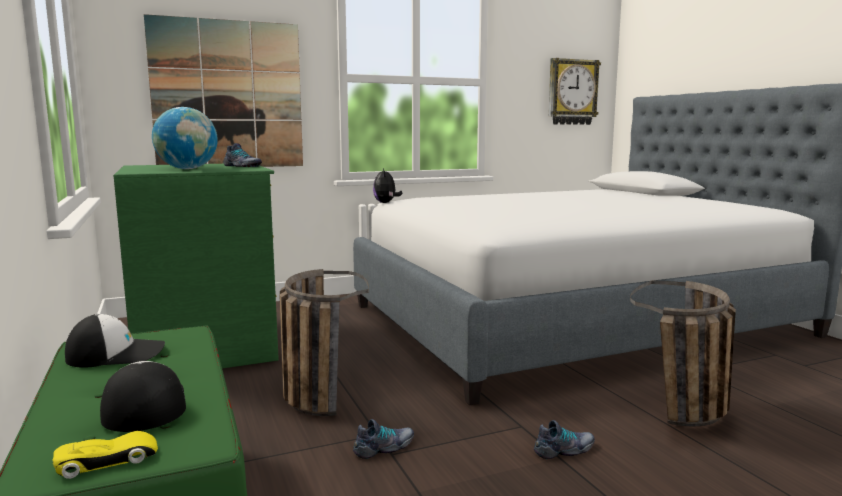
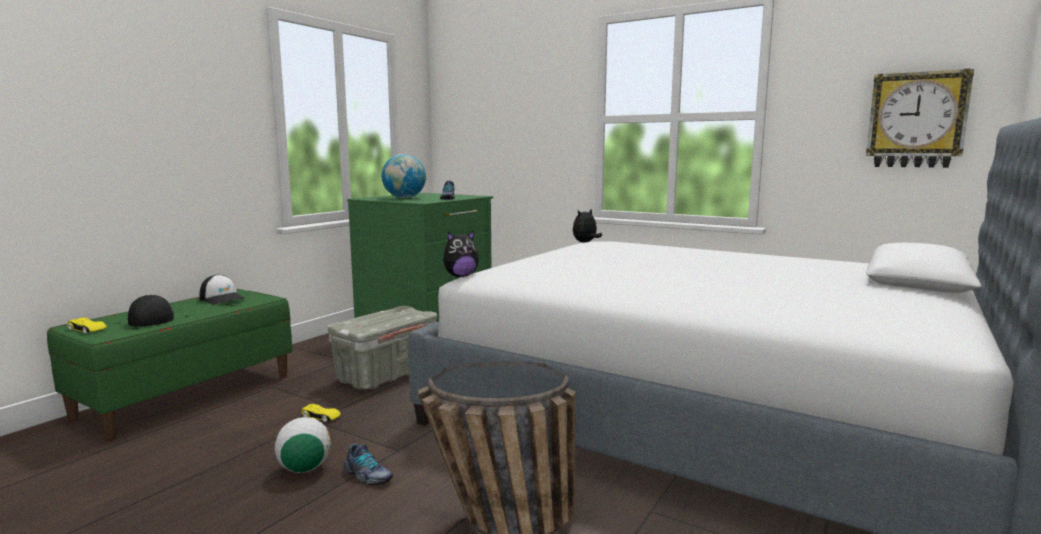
camera: 55 degrees right, 0 degrees up
cap [100,361,186,432] -> cap turned 60 degrees counterclockwise [128,294,174,326]
picture [144,14,303,167] -> none
basket [279,269,369,416] -> grey storage box [328,306,437,389]
shoe [353,419,414,459] -> yellow toy car [301,404,341,422]
none -> football [274,417,332,473]
none -> plush toy [443,230,479,277]

